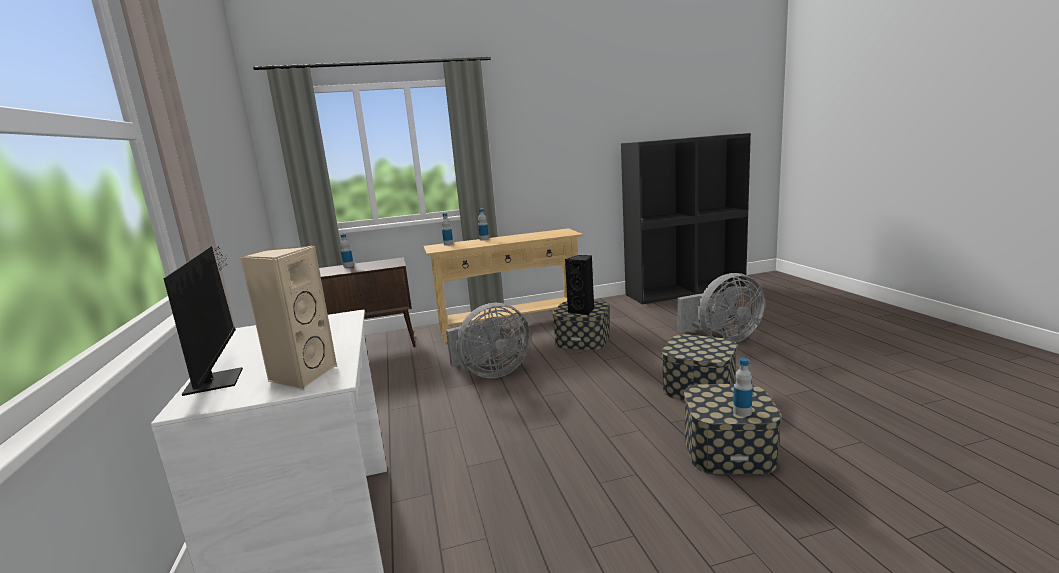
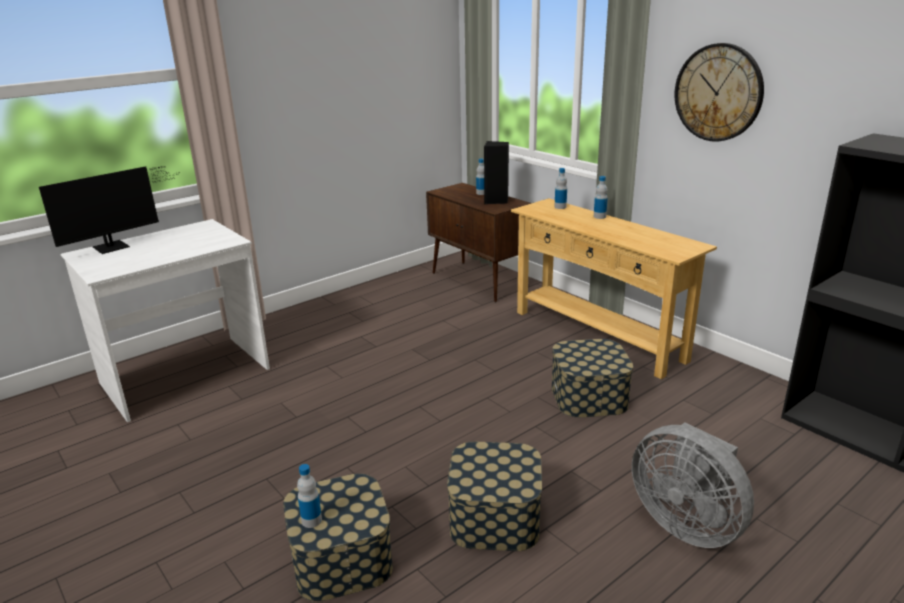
camera: 65 degrees right, 10 degrees up
beige speaker [240,246,337,389] -> none
grey fan [446,303,531,378] -> none
black speaker [565,255,594,315] -> black speaker moved to [484,141,509,204]
none -> wall clock [675,43,764,142]

